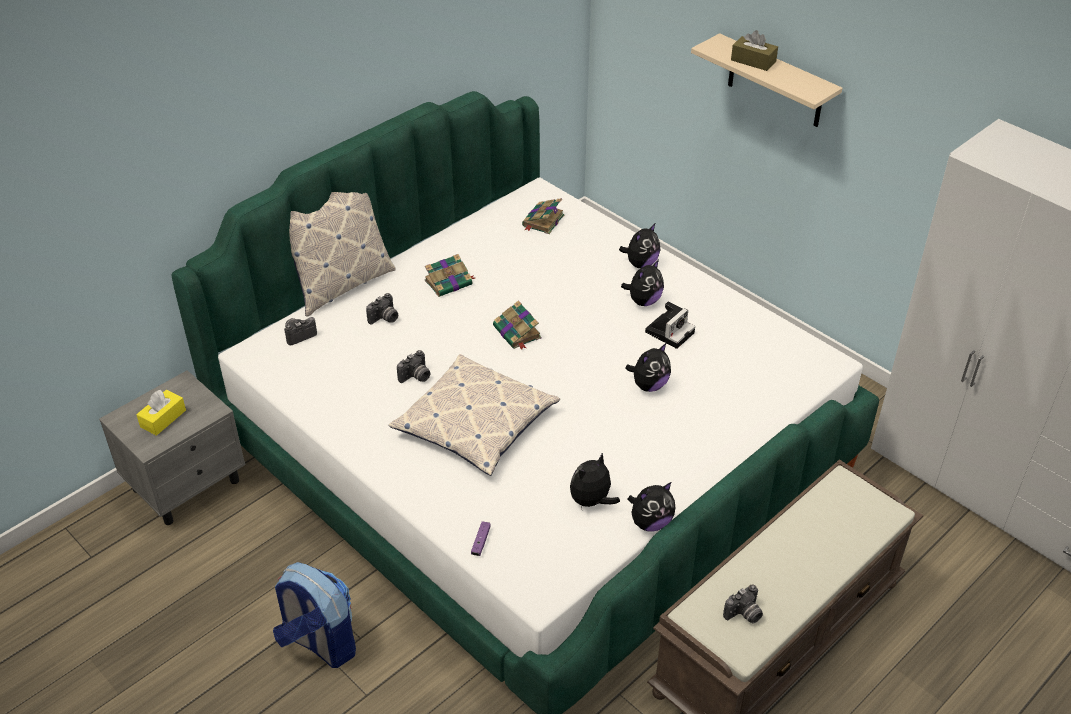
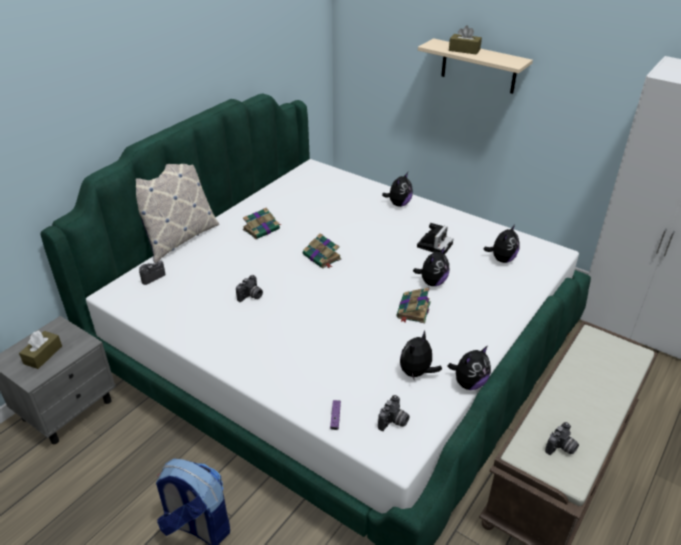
camera: 10 degrees left, 5 degrees down
yellow tissue box [136,390,186,436] -> brown tissue box [19,330,62,369]
camera [366,293,398,325] -> camera moved to [378,395,410,431]
pillow [389,354,560,476] -> none
book [522,198,564,234] -> book moved to [396,287,431,323]
plush toy [621,260,664,306] -> plush toy moved to [483,225,520,263]

